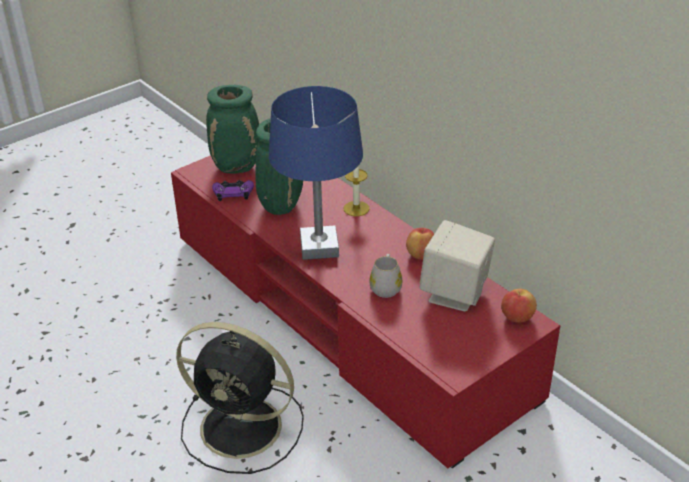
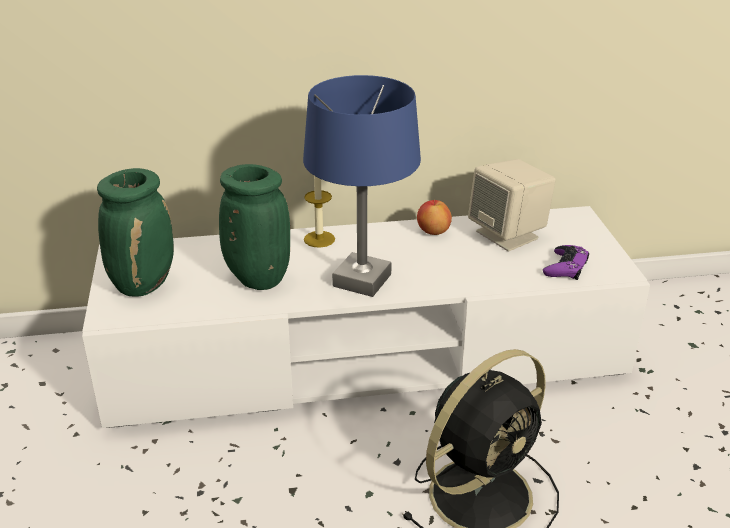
camera: 60 degrees left, 5 degrees down
red tv stand [171,155,560,468] -> white tv stand [82,206,650,428]
purple game controller [212,180,254,201] -> purple game controller moved to [543,245,589,280]
white mug [369,254,402,298] -> none
apple [501,289,537,323] -> none

